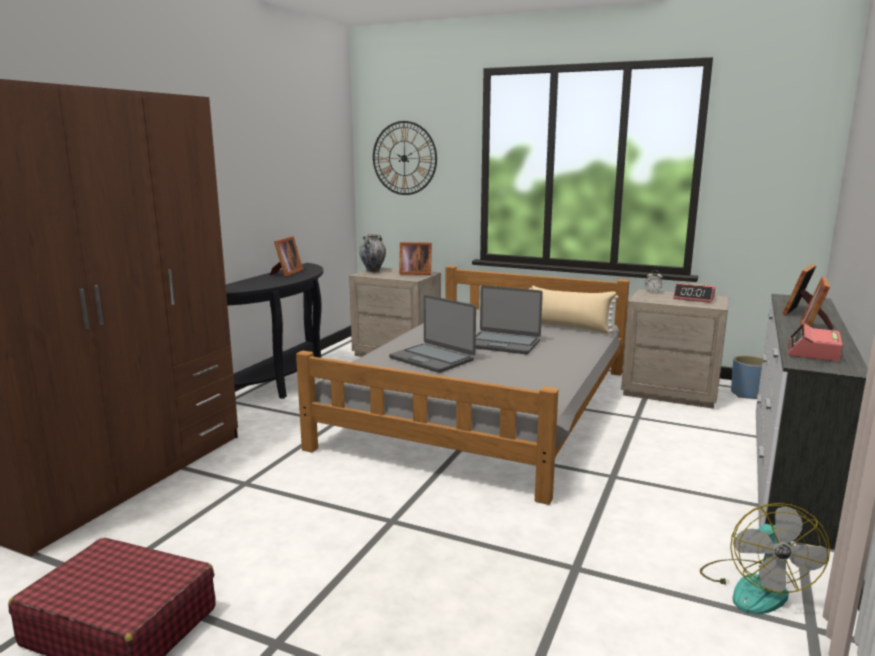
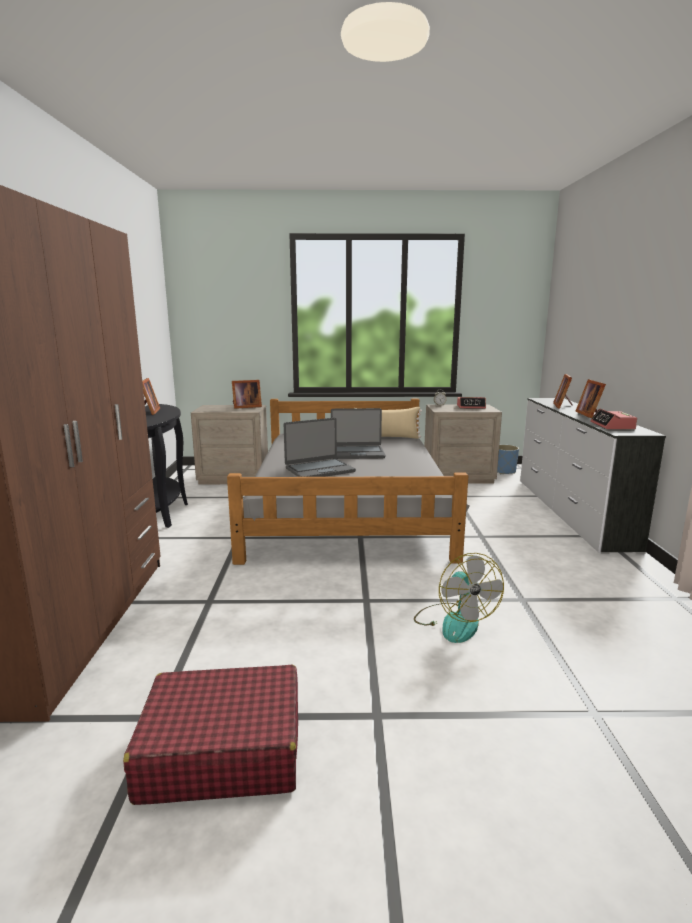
camera: 25 degrees left, 0 degrees up
vase [359,234,386,273] -> none
wall clock [373,121,437,195] -> none
laptop [389,295,476,373] -> laptop turned 45 degrees counterclockwise [284,418,356,477]
fan [700,503,830,614] -> fan moved to [414,553,504,643]

